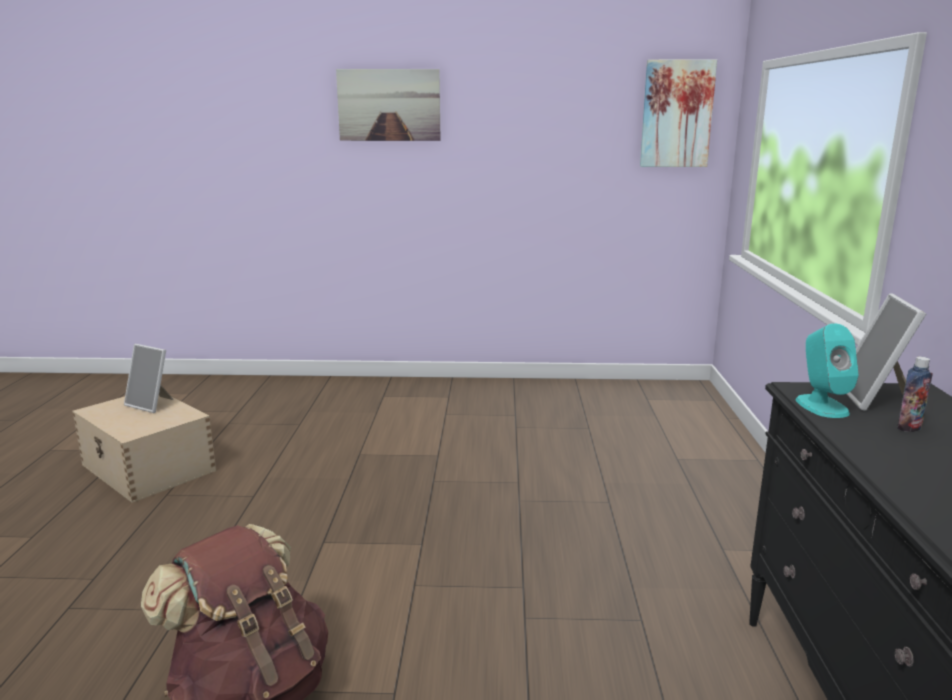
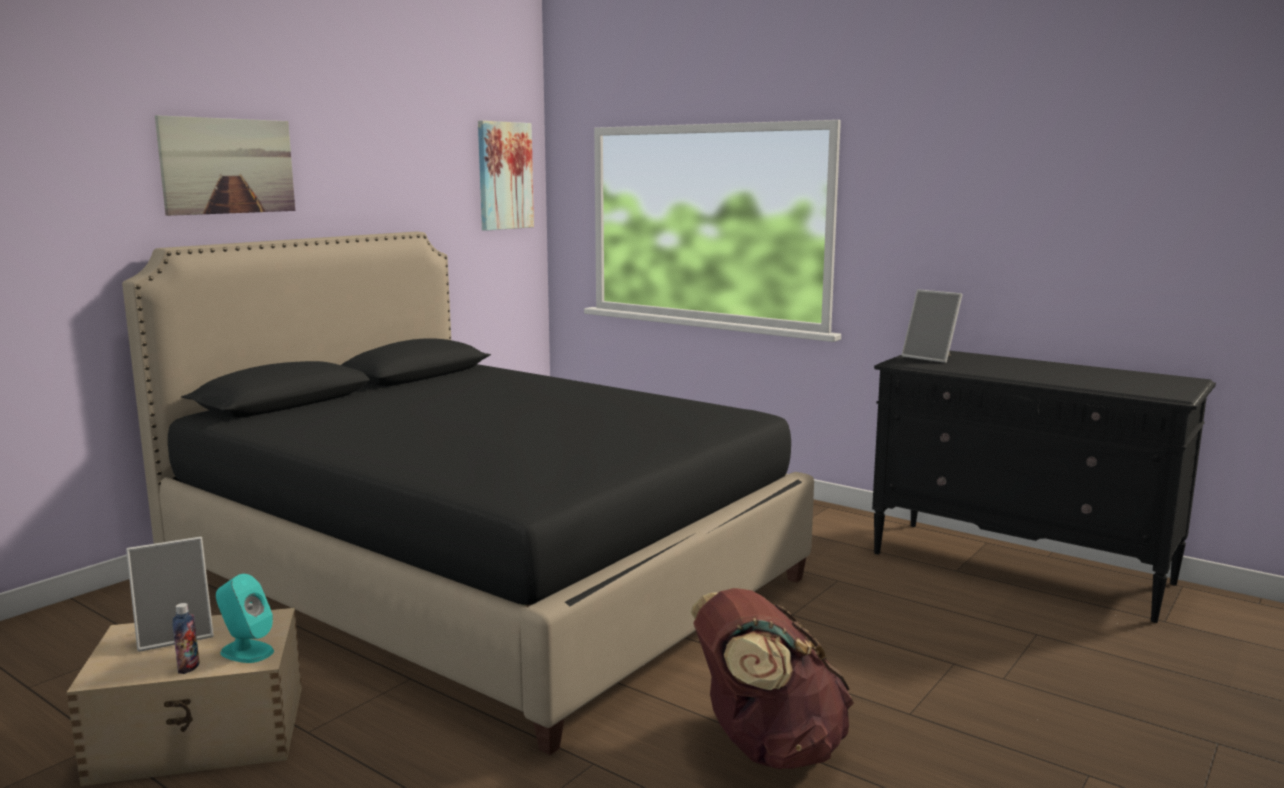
camera: 55 degrees left, 5 degrees down
turquoise speaker [796,323,859,418] -> turquoise speaker moved to [216,574,274,663]
bottle [897,357,933,432] -> bottle moved to [172,603,200,674]
none -> black bed [122,231,814,755]

